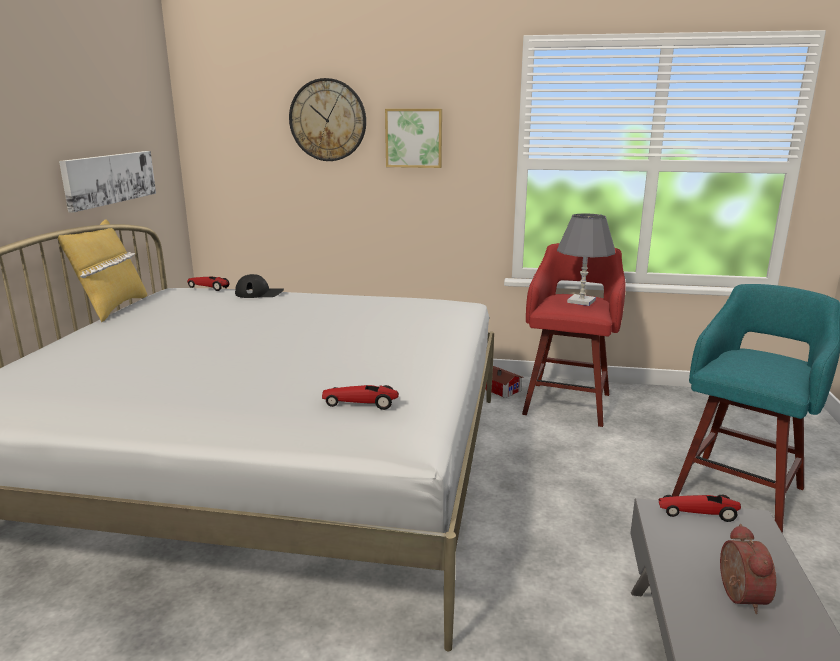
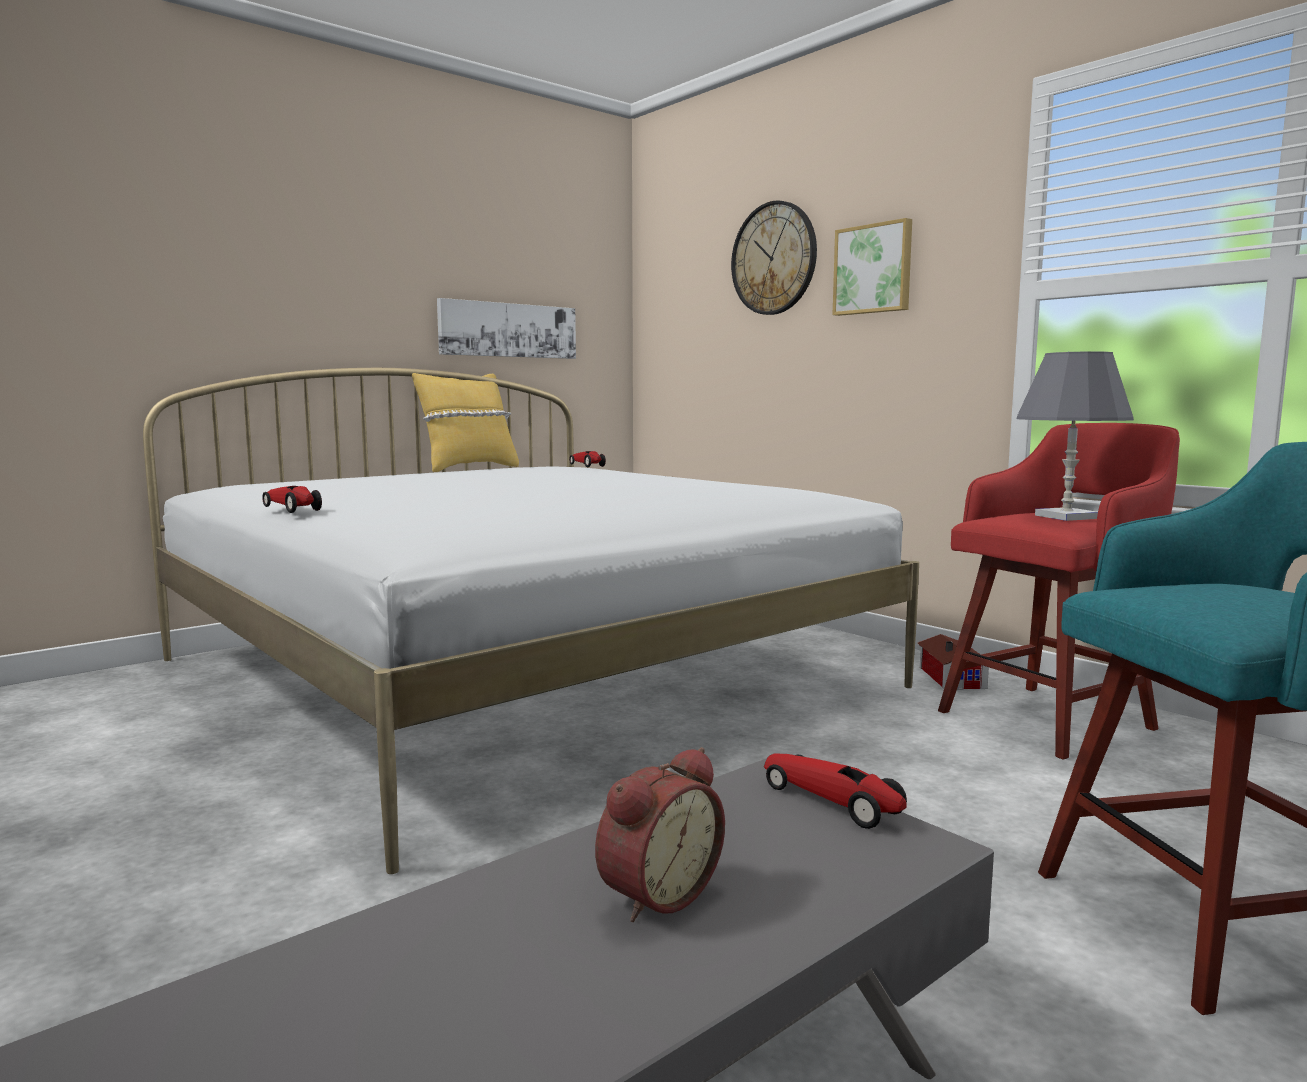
camera: 40 degrees right, 10 degrees down
black cap [235,274,284,298] -> none
toy car [322,385,399,410] -> toy car moved to [262,486,322,513]

